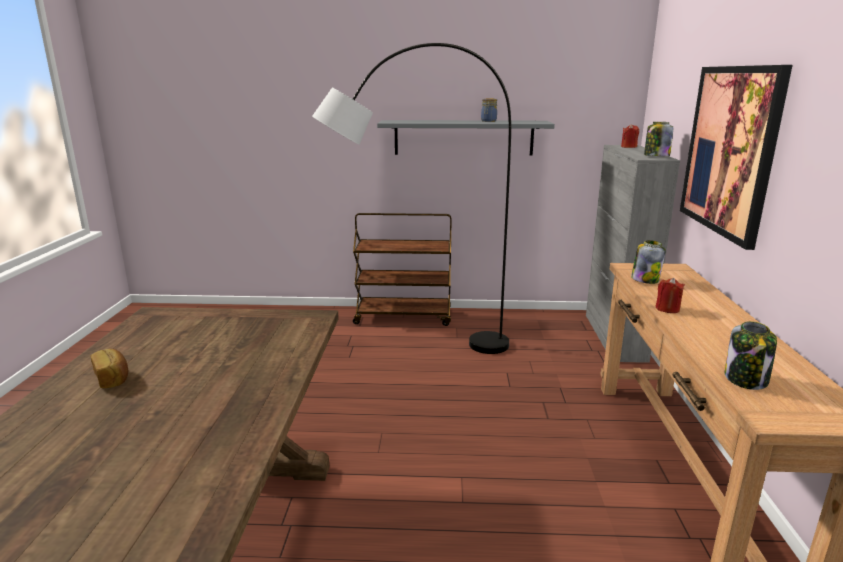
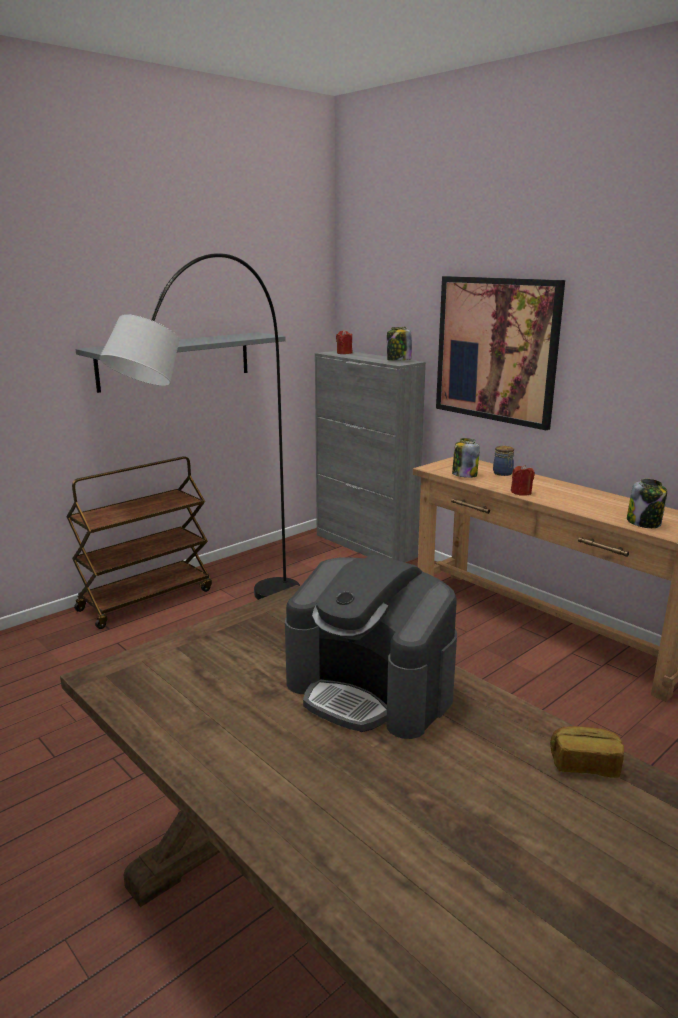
camera: 45 degrees left, 0 degrees up
bread [91,348,128,388] -> bread moved to [550,726,624,778]
jar [481,98,497,122] -> jar moved to [493,446,514,476]
none -> coffee machine [285,555,457,739]

